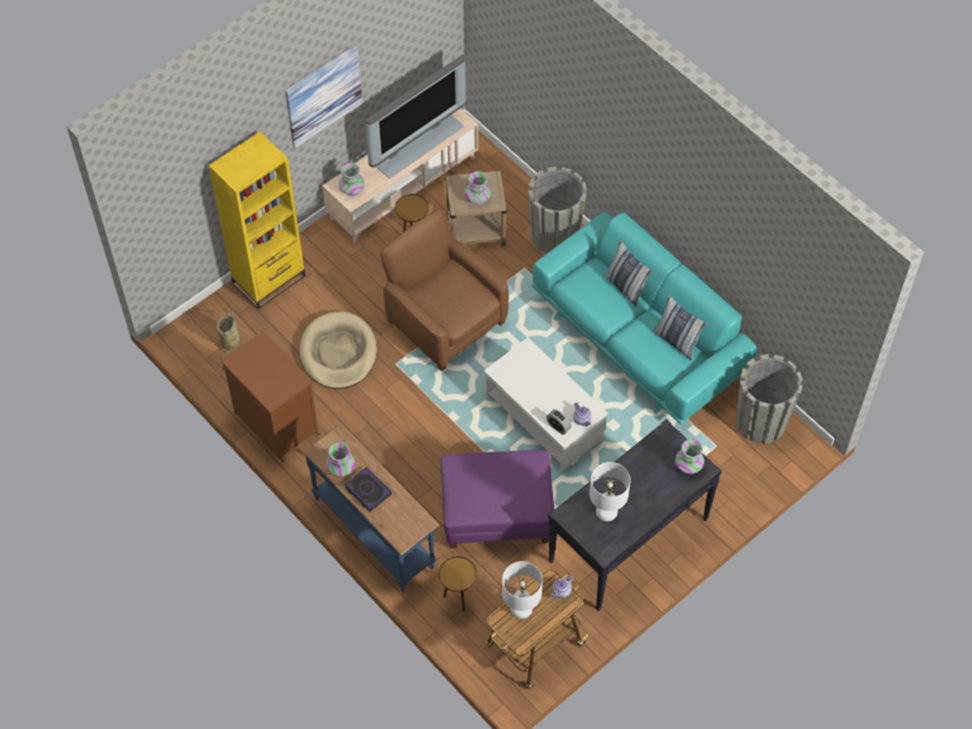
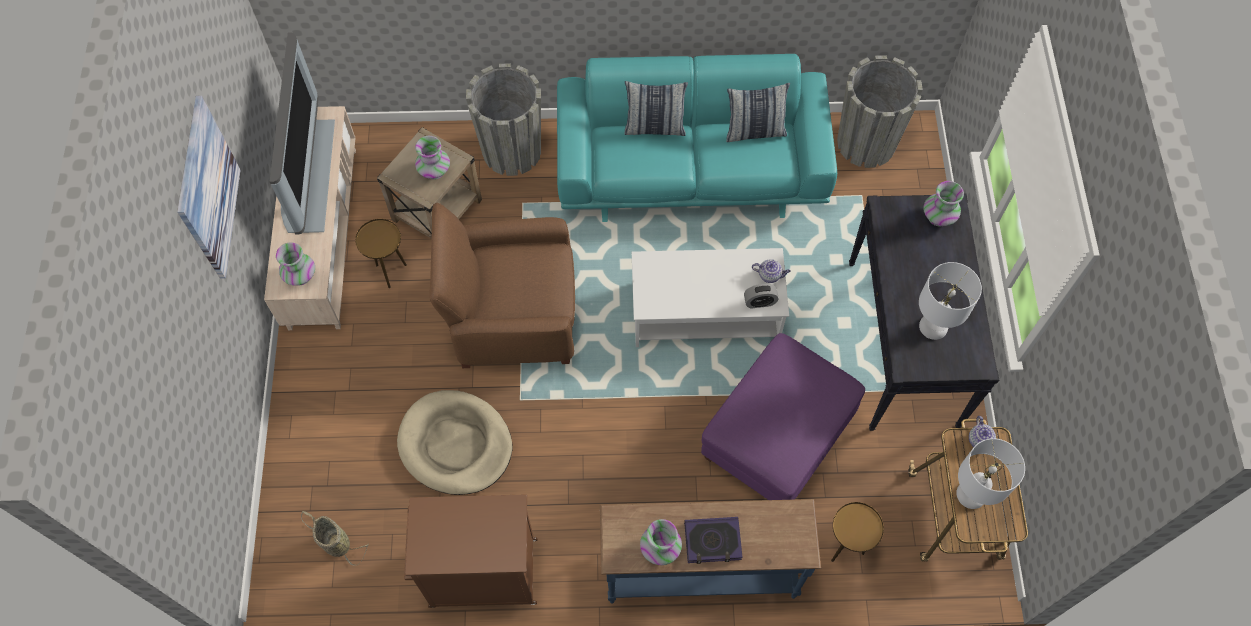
camera: 50 degrees left, 5 degrees up
yellow bookcase [208,131,305,309] -> none

